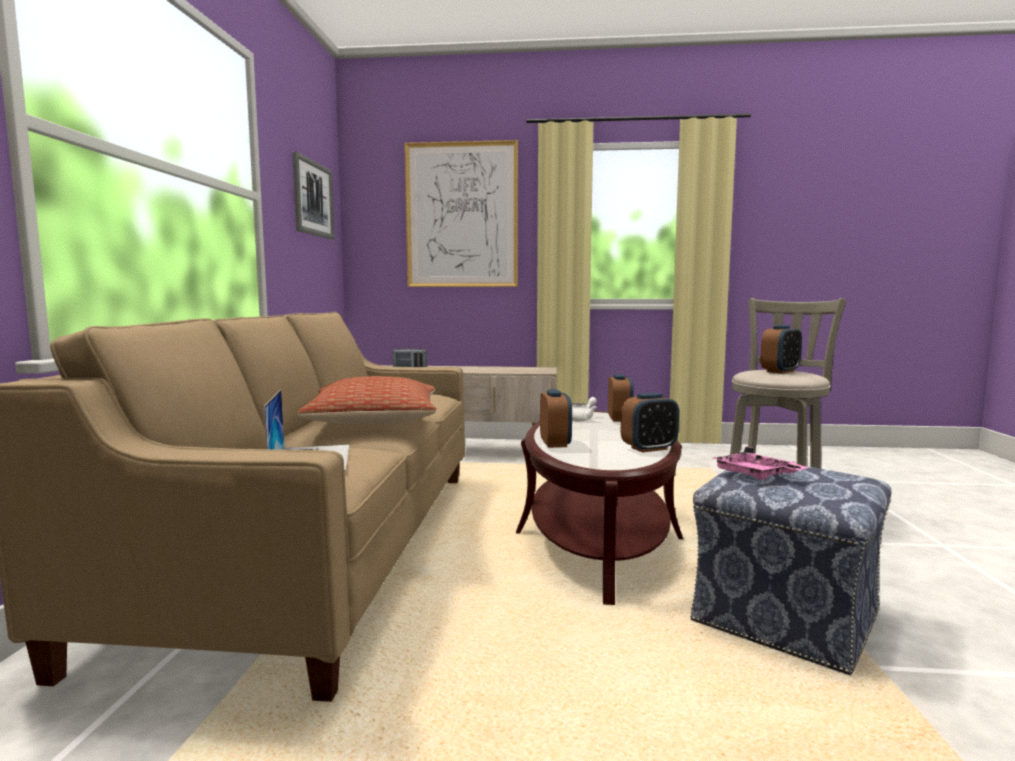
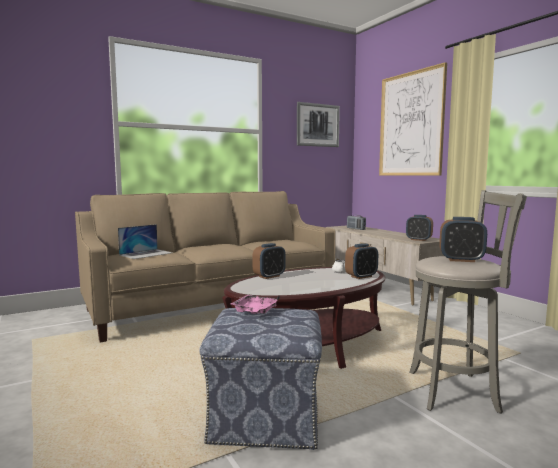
camera: 55 degrees right, 0 degrees up
pillow [297,376,436,424] -> none
alarm clock [621,393,679,452] -> alarm clock moved to [406,215,433,241]

